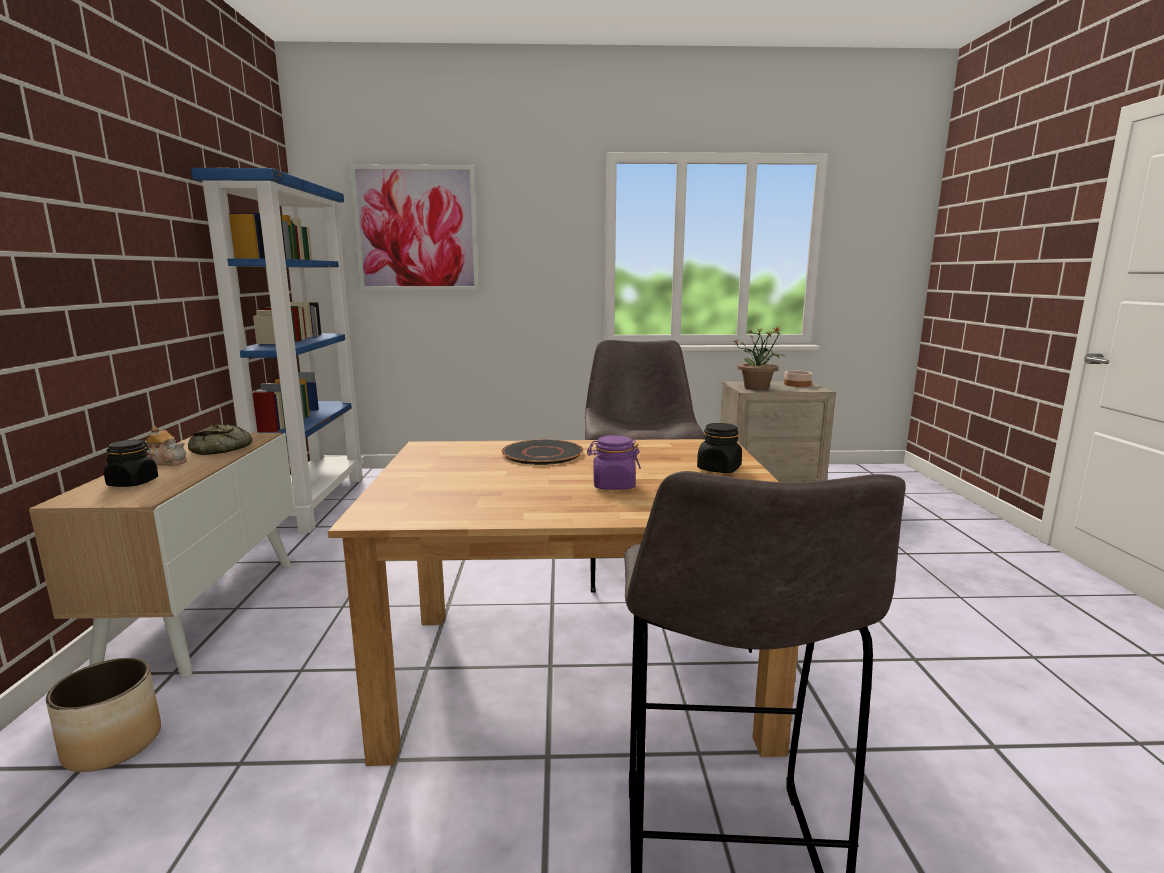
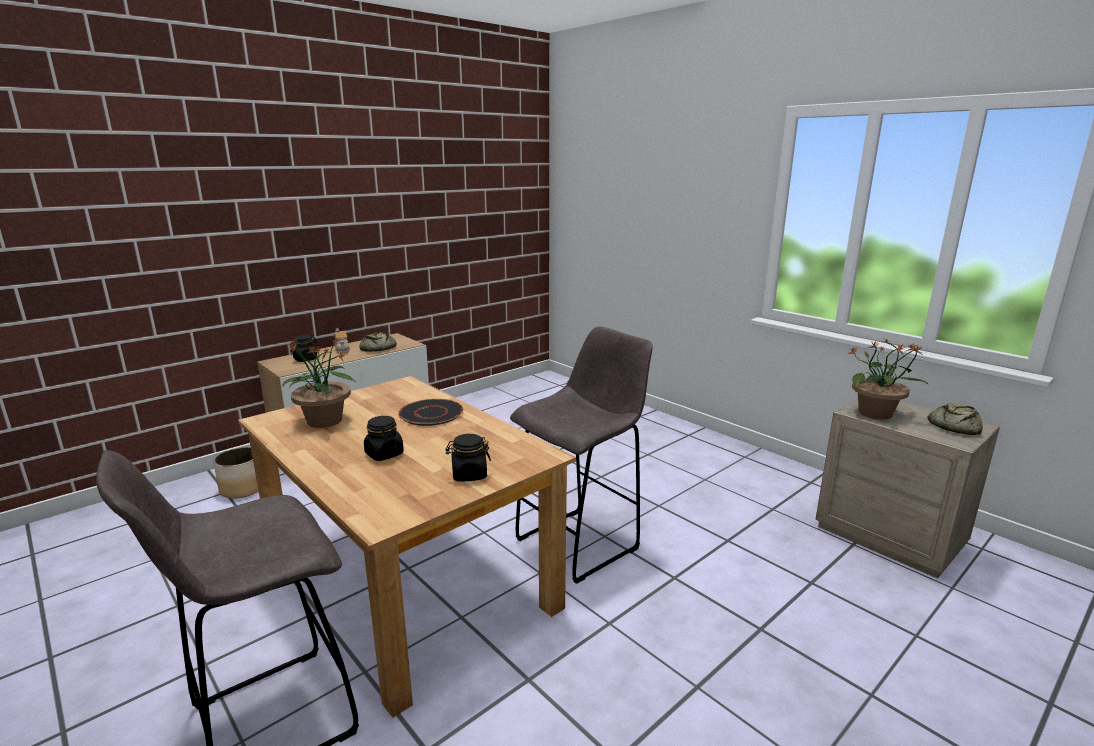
camera: 50 degrees right, 5 degrees up
blue bookcase [191,168,364,533] -> none
picture [350,164,479,291] -> none
purple jar [587,435,641,490] -> black jar [364,416,404,461]
bowl [784,370,812,387] -> bread [927,403,983,435]
none -> potted plant [282,338,357,428]

